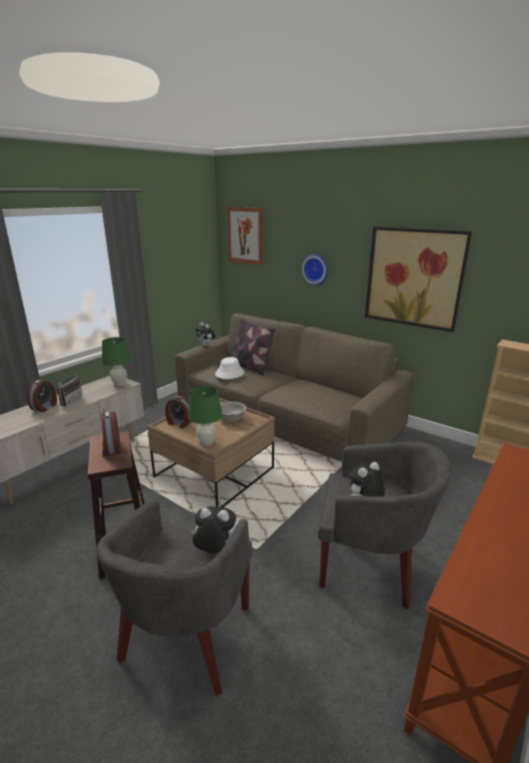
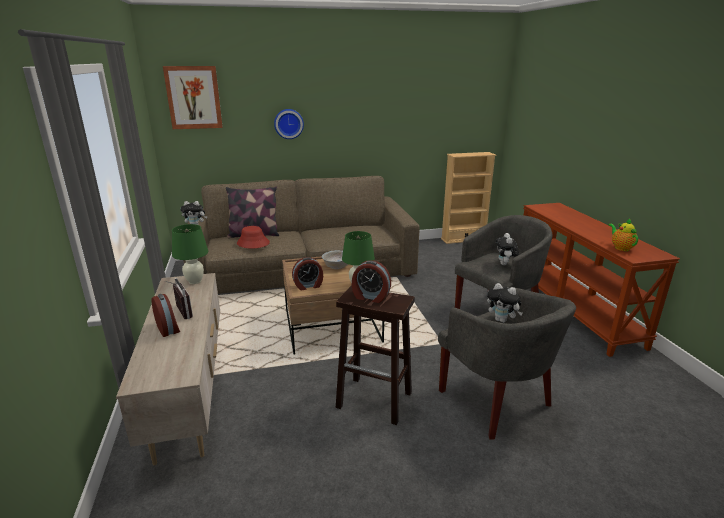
camera: 50 degrees left, 0 degrees up
plush toy [191,506,236,553] -> plush toy turned 105 degrees counterclockwise [487,283,523,323]
white hat [215,357,244,379] -> red hat [237,226,270,249]
picture [365,227,472,332] -> none
none -> teapot [609,219,638,251]

